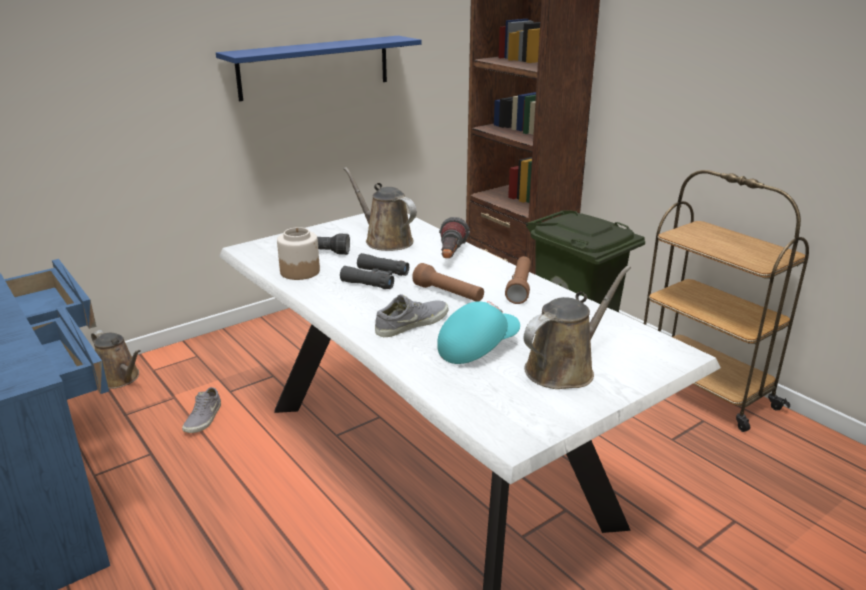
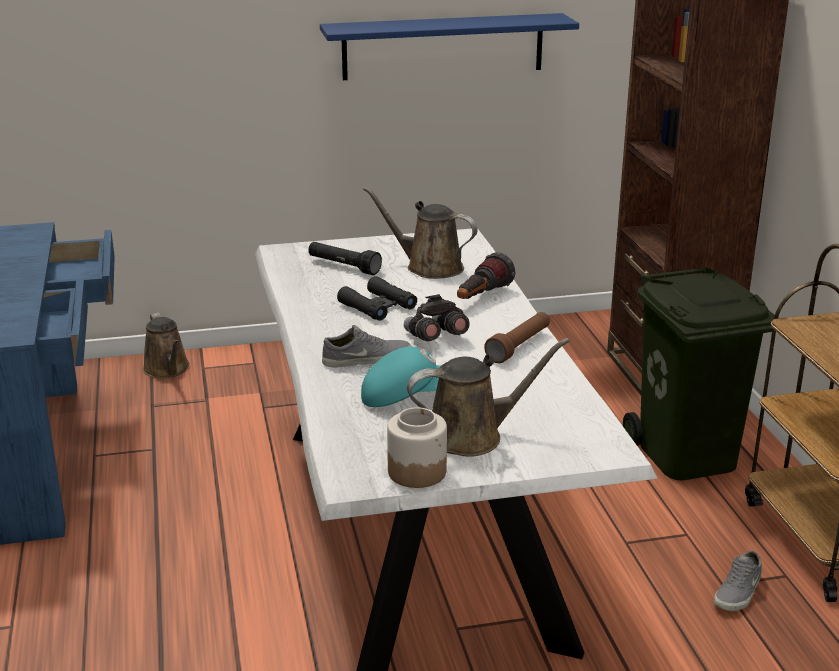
camera: 25 degrees right, 0 degrees up
grey shoe [182,387,221,433] -> grey shoe moved to [714,551,762,611]
jar [277,227,320,280] -> jar moved to [387,407,447,488]
brown watering can [344,167,417,251] -> brown watering can turned 45 degrees counterclockwise [363,187,478,279]
brown flashlight [412,263,484,302] -> grey binoculars [404,294,470,341]

